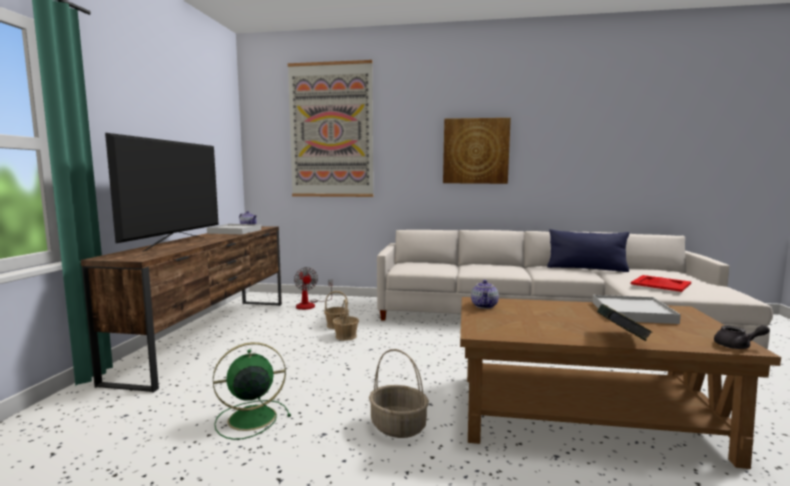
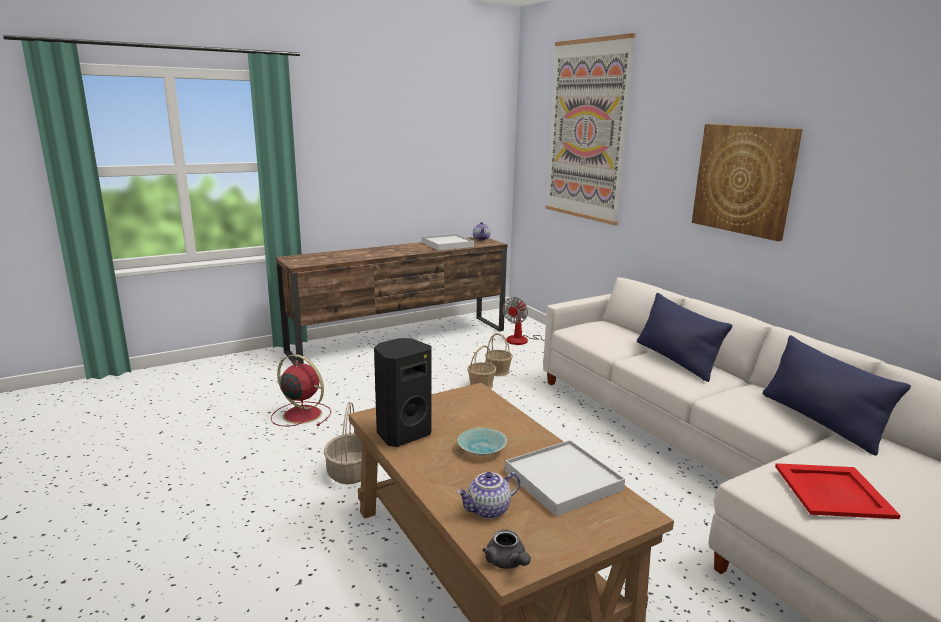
camera: 50 degrees right, 10 degrees up
television [105,133,218,252] -> none
green fan [213,342,291,440] -> red fan [271,354,332,426]
teapot [471,280,499,309] -> teapot moved to [456,472,520,519]
book [597,304,653,341] -> none
none -> black speaker [374,338,432,447]
none -> turquoise bowl [458,428,507,456]
none -> blue pillow [637,293,733,382]

